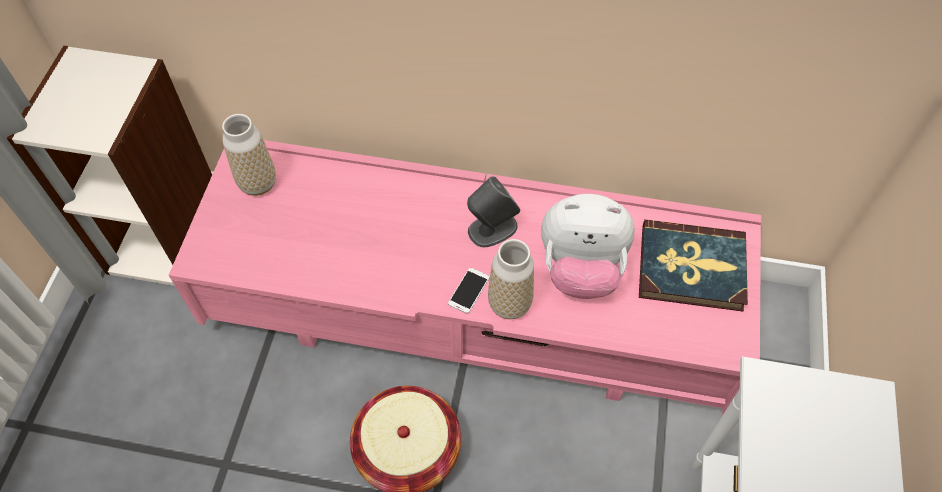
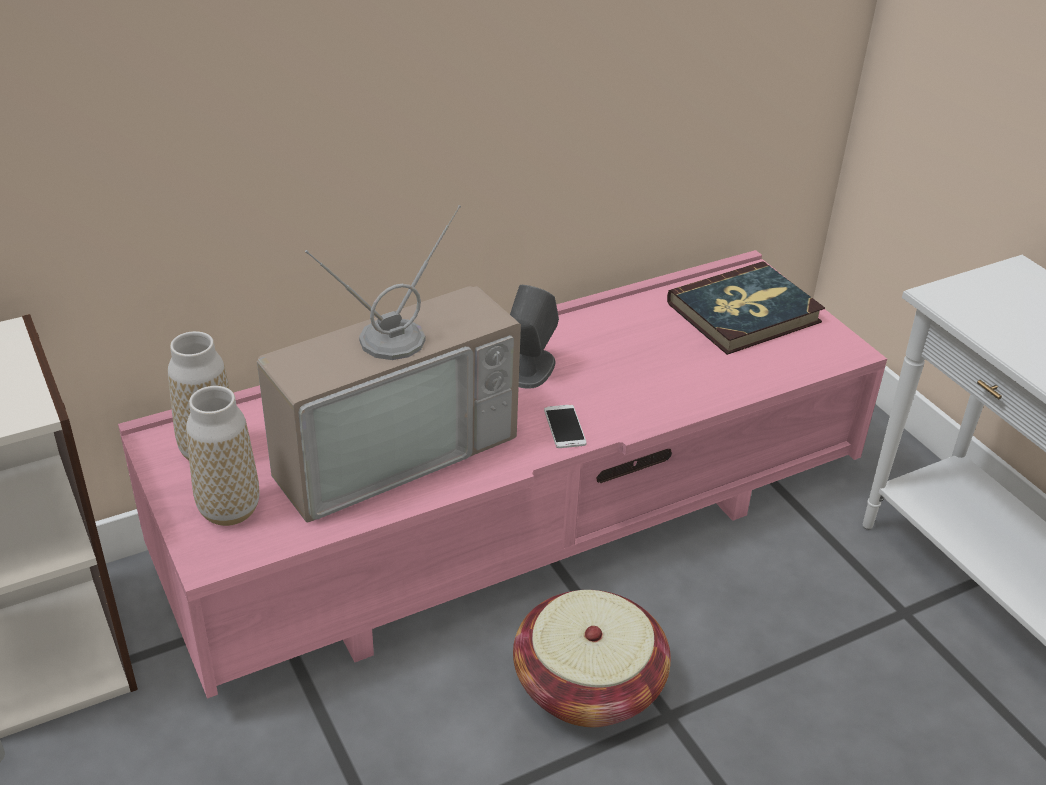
camera: 40 degrees left, 20 degrees down
vase [488,239,534,319] -> vase moved to [186,386,260,526]
plush toy [541,194,635,299] -> none
none -> television [257,205,521,522]

